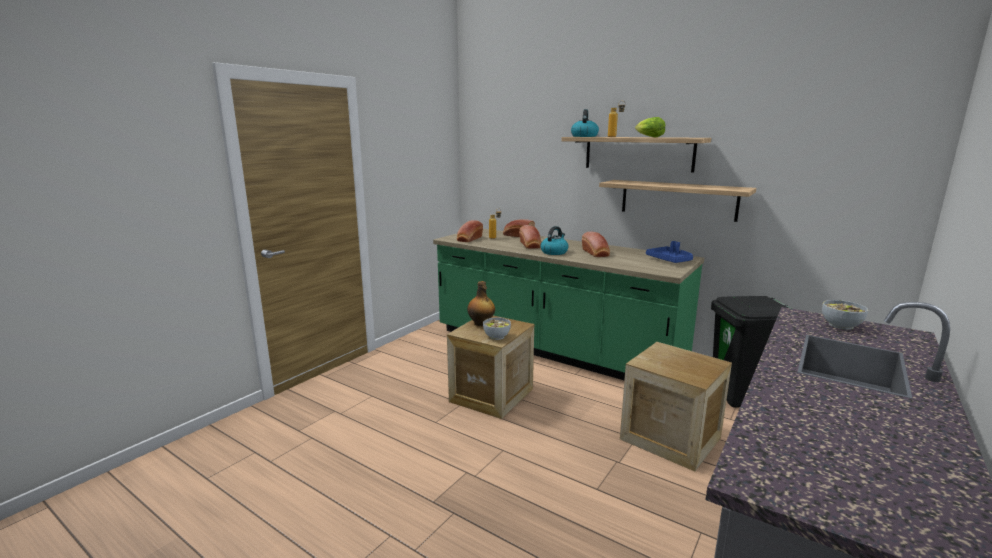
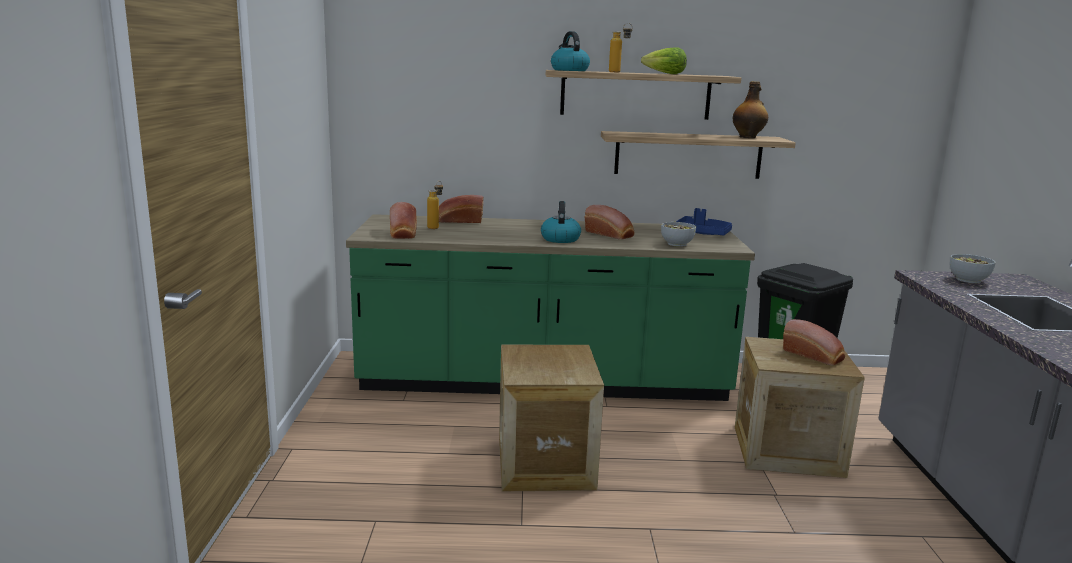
camera: 35 degrees left, 0 degrees up
bottle [467,281,495,326] -> bottle moved to [733,81,768,138]
bowl [483,317,511,340] -> bowl moved to [661,222,696,247]
bread [519,225,541,249] -> bread moved to [783,319,845,366]

